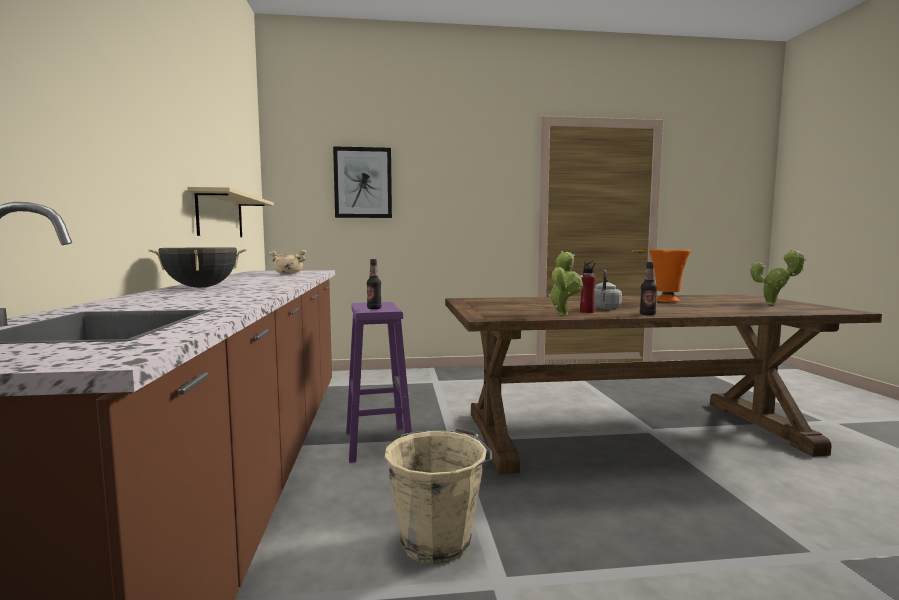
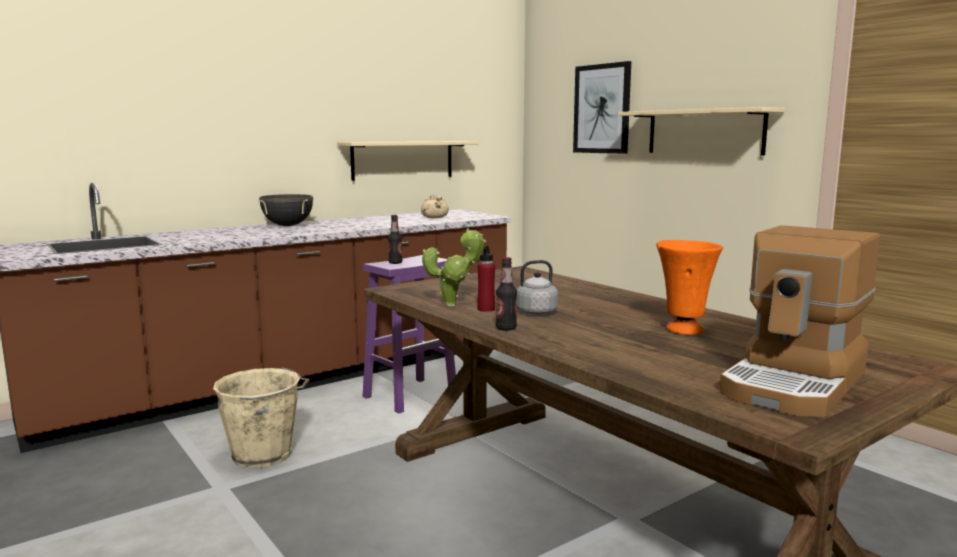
camera: 60 degrees right, 5 degrees up
potted plant [750,250,806,305] -> coffee machine [720,225,880,417]
none -> beige shelf [618,107,785,156]

